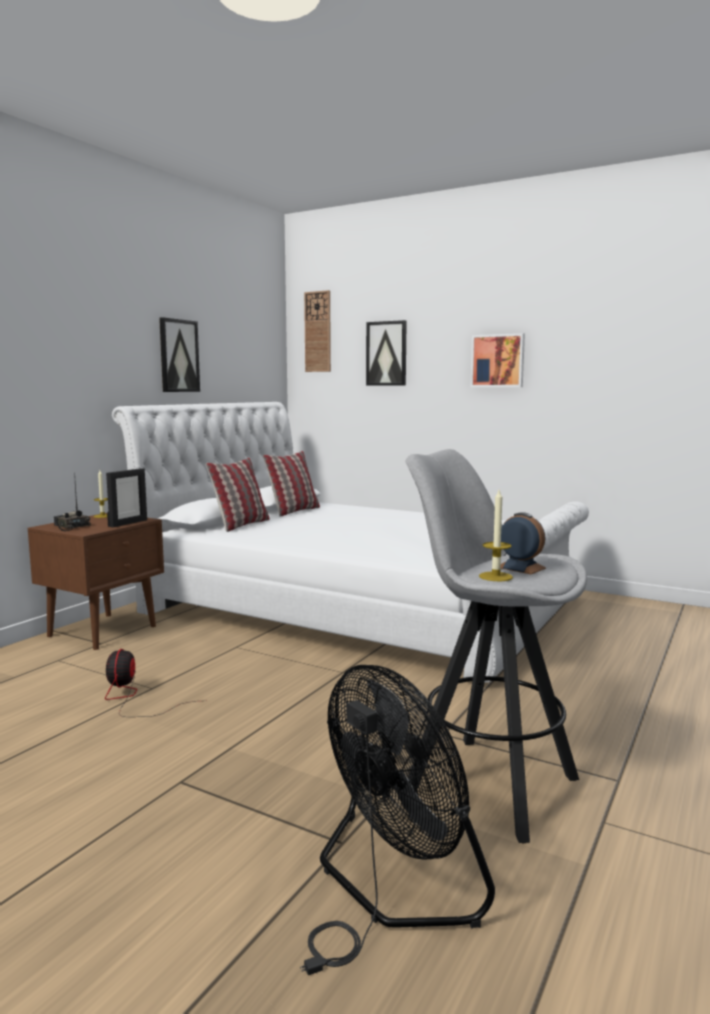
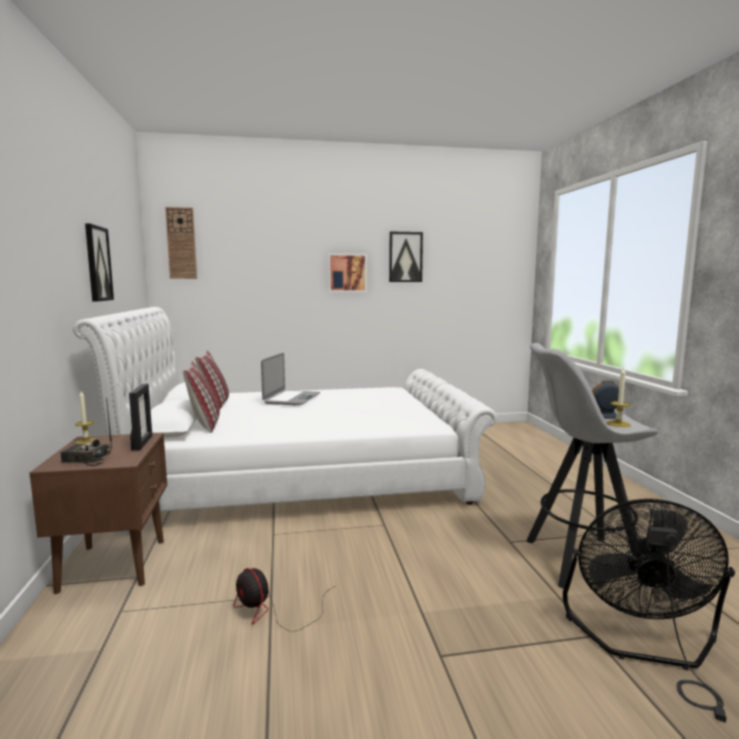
camera: 40 degrees left, 0 degrees up
picture [366,320,407,386] -> picture moved to [389,231,423,282]
none -> laptop [261,353,320,405]

